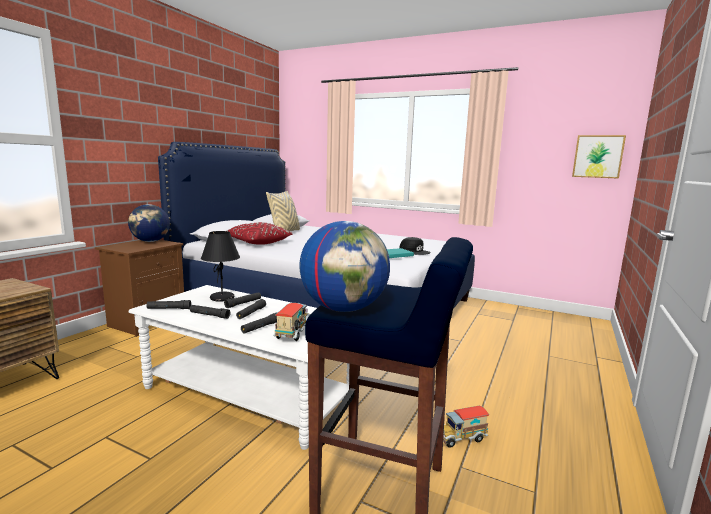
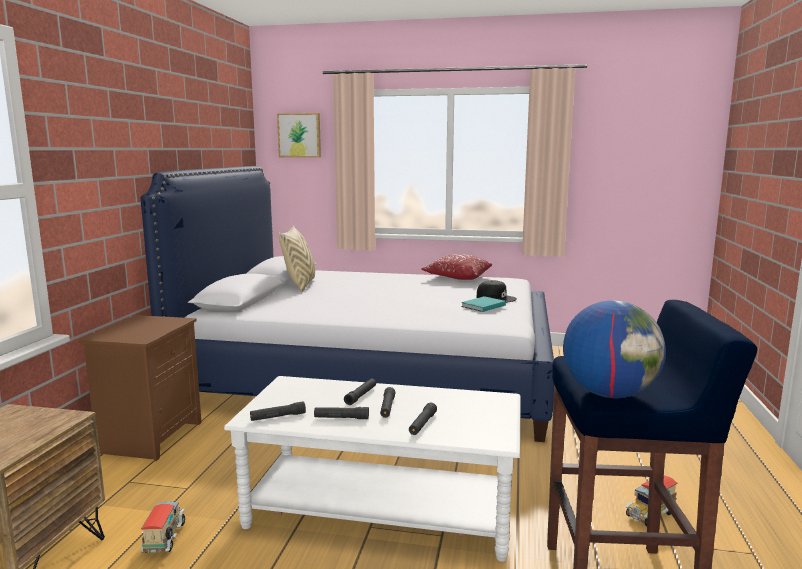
camera: 15 degrees left, 0 degrees up
globe [128,204,170,242] -> none
black table lamp [201,231,240,302] -> none
red pillow [227,222,293,245] -> red pillow moved to [421,254,492,280]
toy truck [273,303,311,341] -> toy truck moved to [140,501,185,553]
picture [572,135,626,179] -> picture moved to [277,113,321,157]

